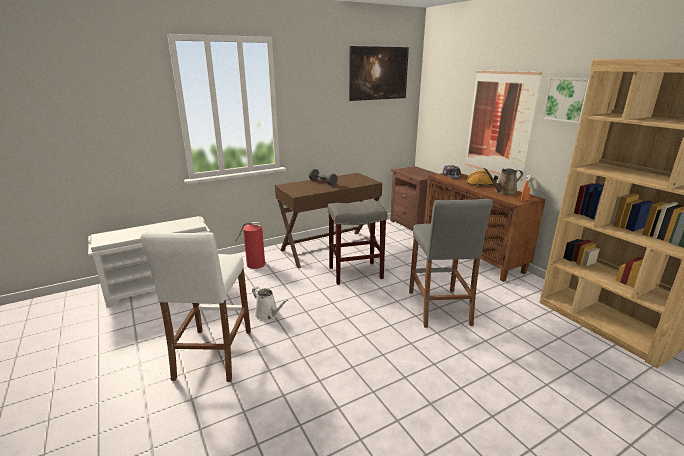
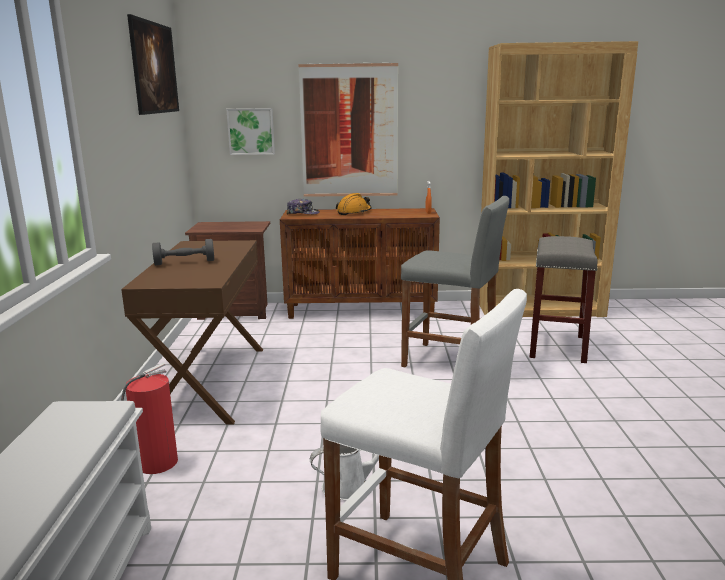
camera: 60 degrees left, 5 degrees down
grey stool [328,200,387,285] -> grey stool moved to [530,236,598,363]
brown watering can [483,168,523,195] -> none
picture [542,78,590,123] -> picture moved to [226,108,275,155]

